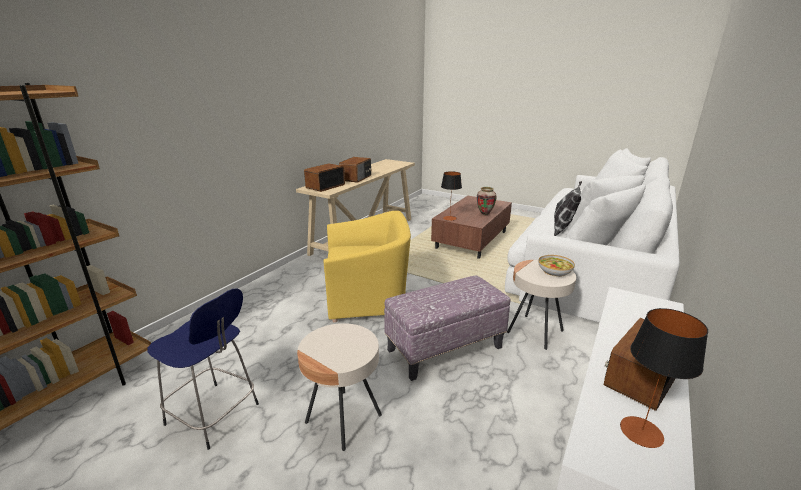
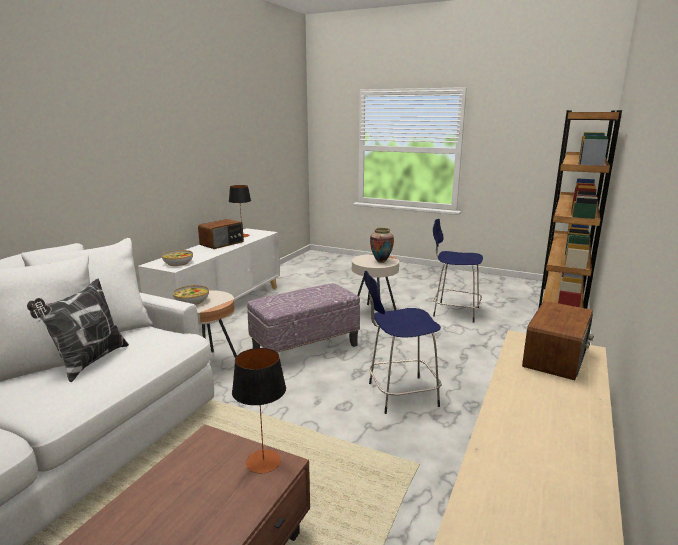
camera: 175 degrees right, 5 degrees down
yellow armchair [323,211,411,323] -> blue stool [364,271,442,414]
radio [339,157,372,183] -> none
vase [477,187,497,215] -> vase moved to [370,228,394,263]
none -> bowl [162,250,193,266]

